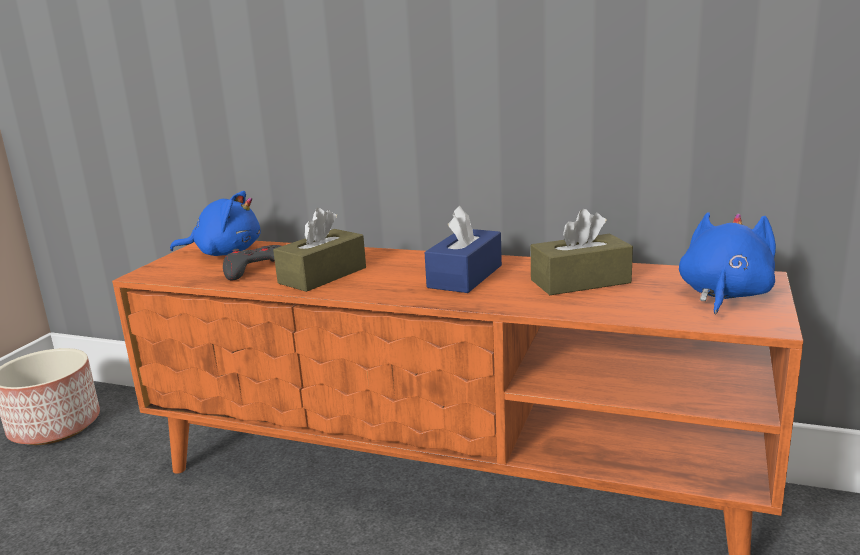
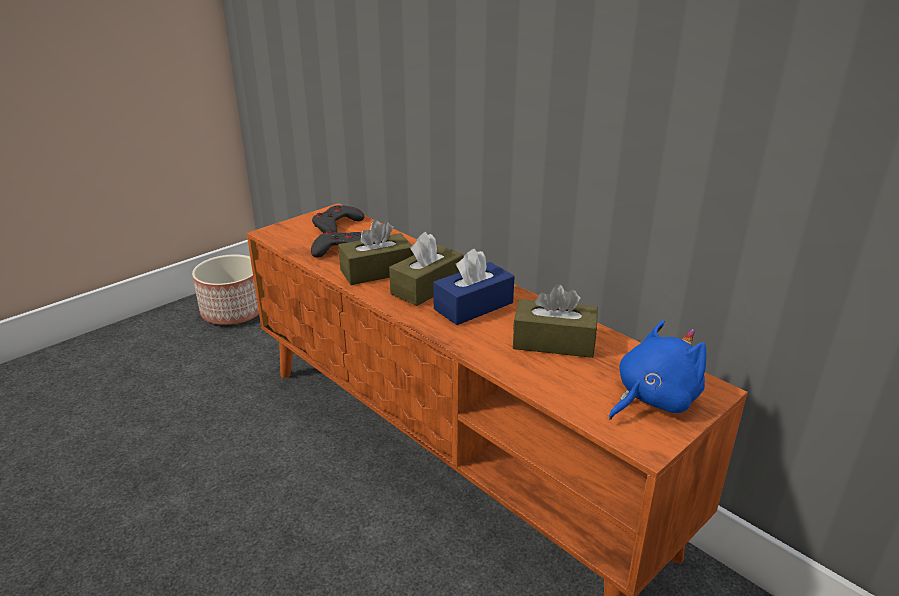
camera: 25 degrees right, 10 degrees up
blue plush toy [170,191,261,256] -> grey game controller [312,205,365,233]
none -> brown tissue box [389,232,463,306]

